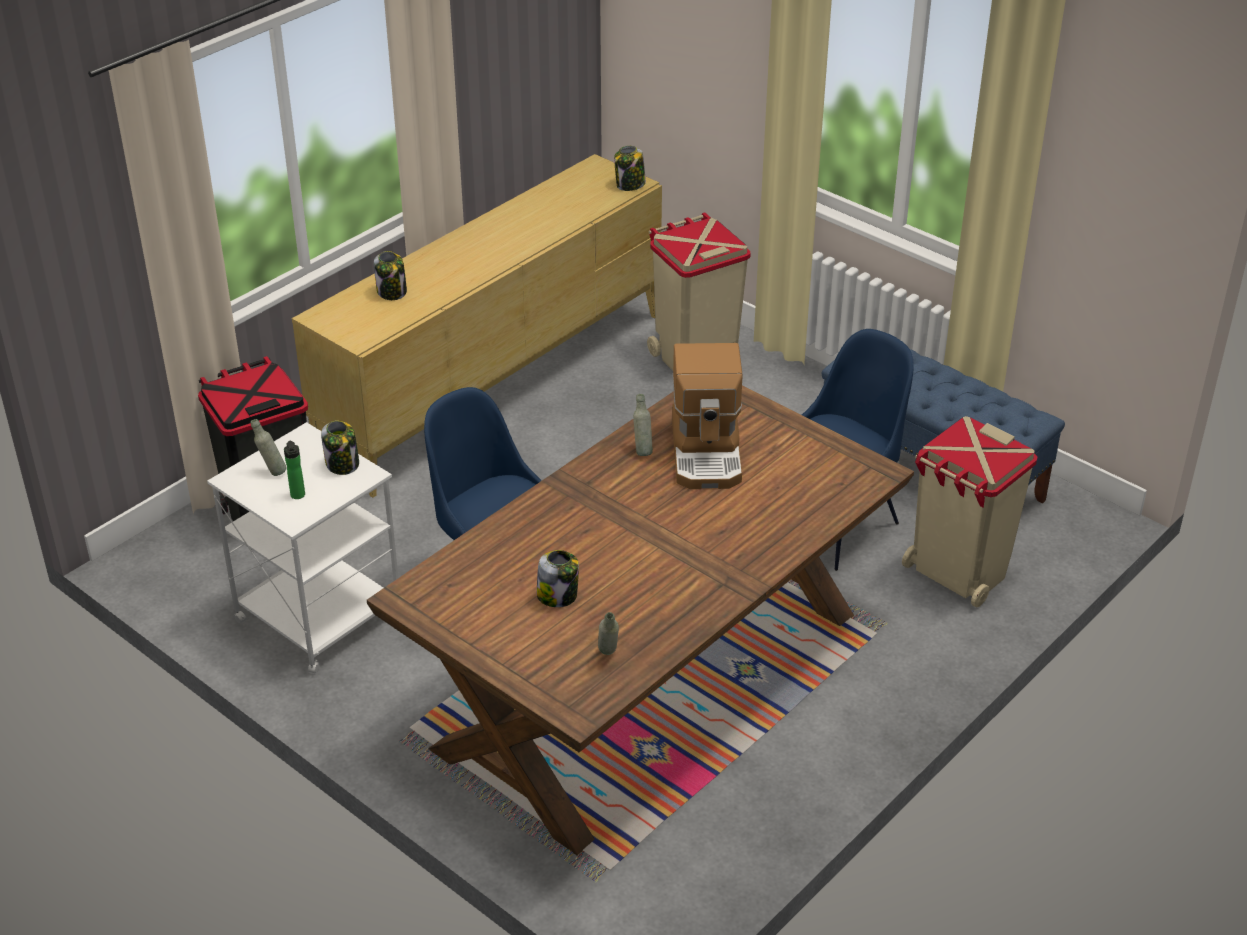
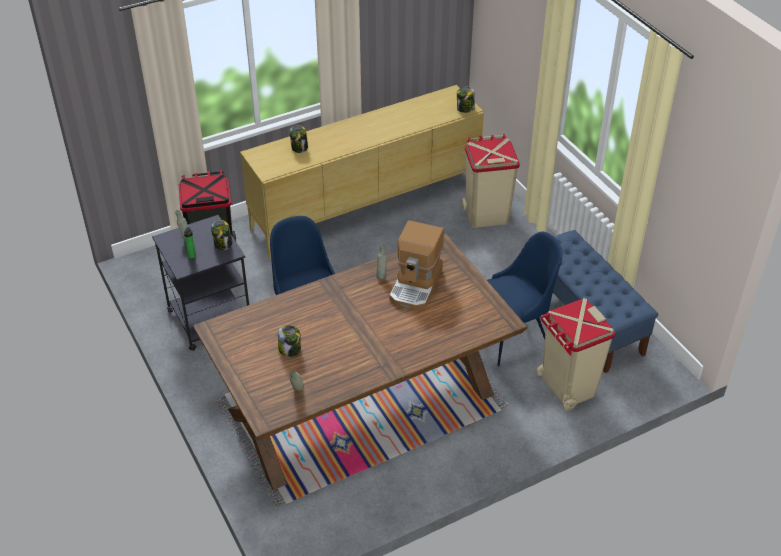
camera: 20 degrees right, 5 degrees up
white cart [207,422,398,673] -> black cart [152,215,249,351]

